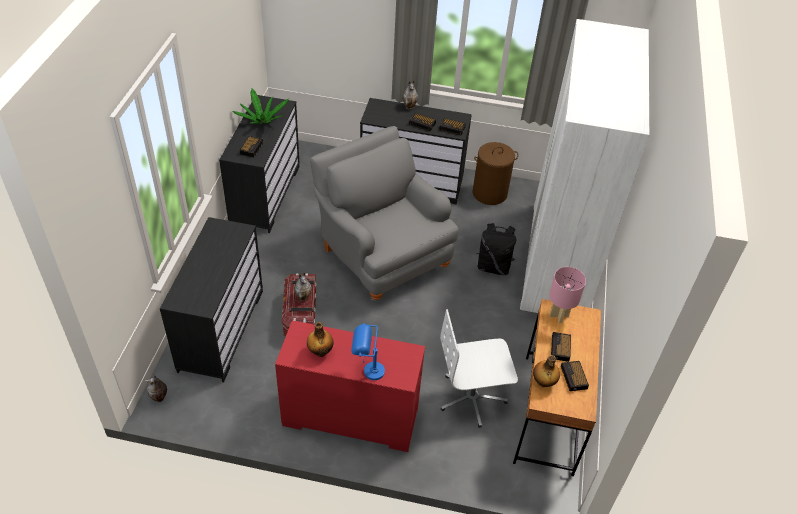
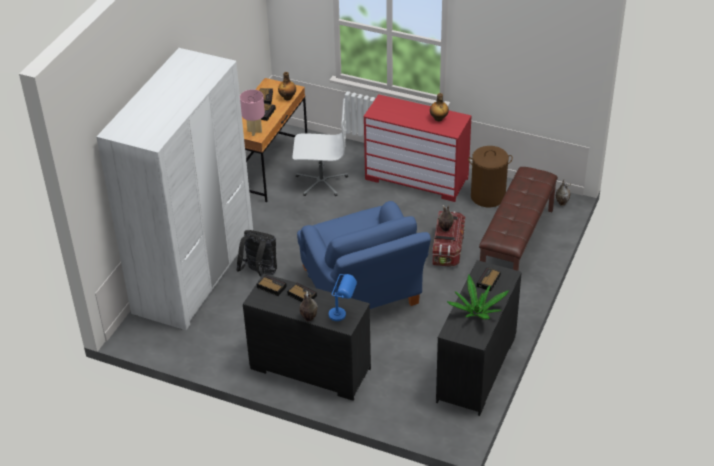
camera: 165 degrees left, 5 degrees down
black dresser [160,217,263,382] -> brown bench [479,167,558,271]
grey armchair [310,126,459,301] -> blue armchair [297,201,431,309]
blue table lamp [351,323,385,380] -> blue table lamp moved to [329,274,357,321]
brown laundry basket [473,142,518,205] -> brown laundry basket moved to [468,146,513,207]

